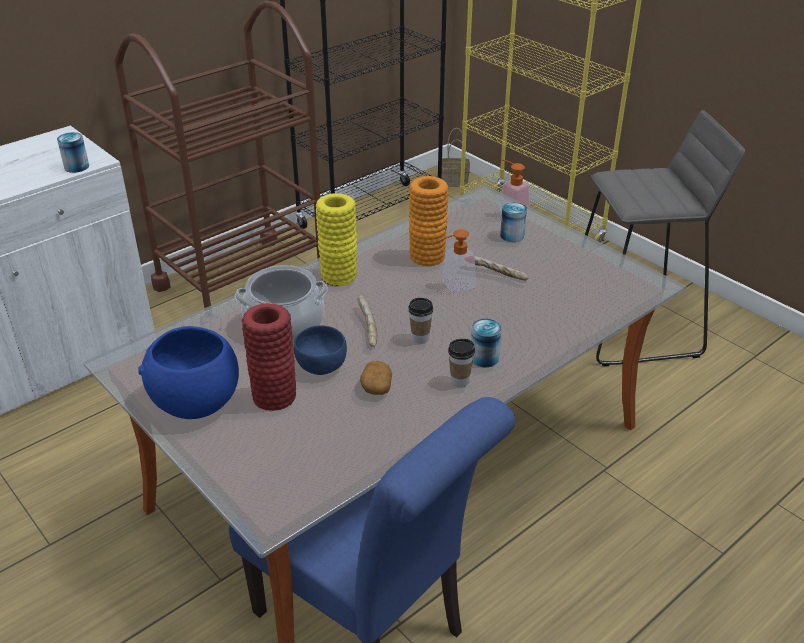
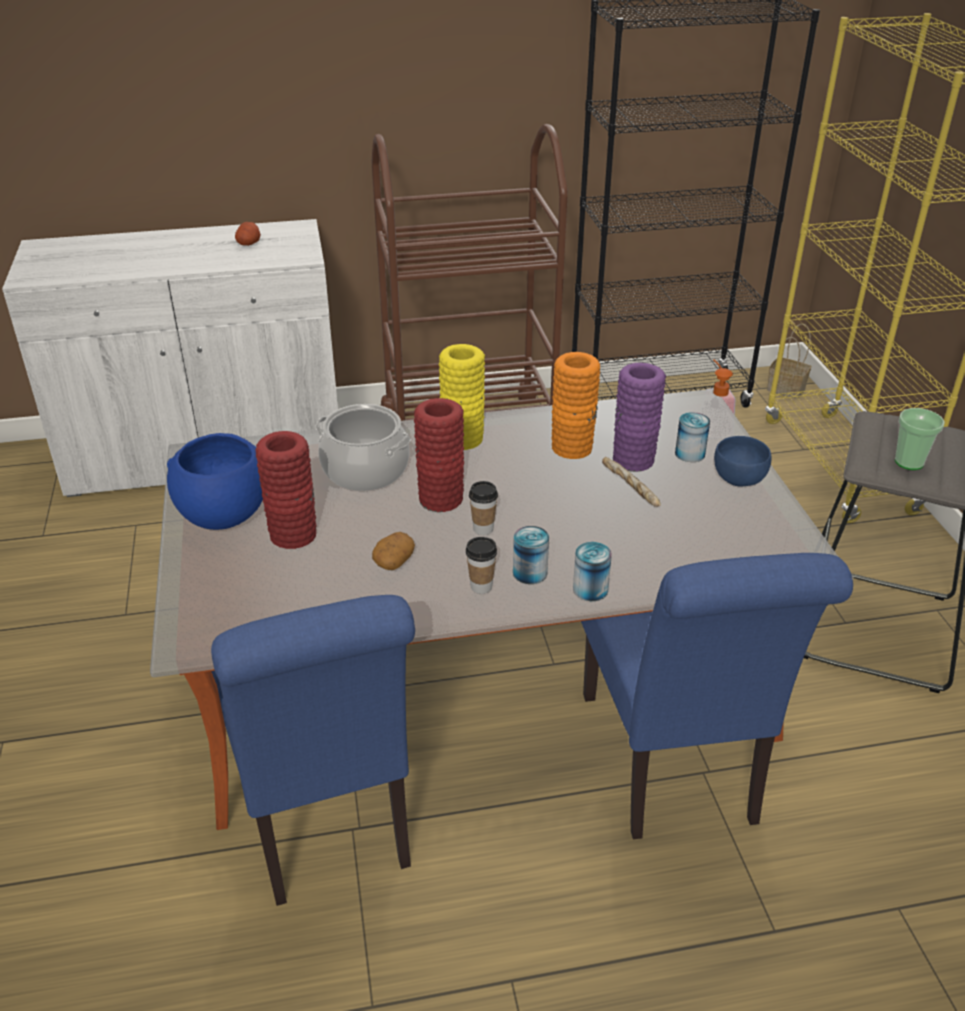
camera: 30 degrees right, 0 degrees up
can [57,132,89,173] -> can moved to [573,542,612,601]
blue bowl [294,325,347,375] -> blue bowl moved to [714,436,772,486]
bread [357,295,377,347] -> red vase [414,398,464,512]
soap dispenser [438,229,476,293] -> none
none -> potato [235,222,261,246]
none -> blue chair [581,553,853,839]
none -> purple vase [613,363,666,472]
none -> cup [895,408,945,470]

